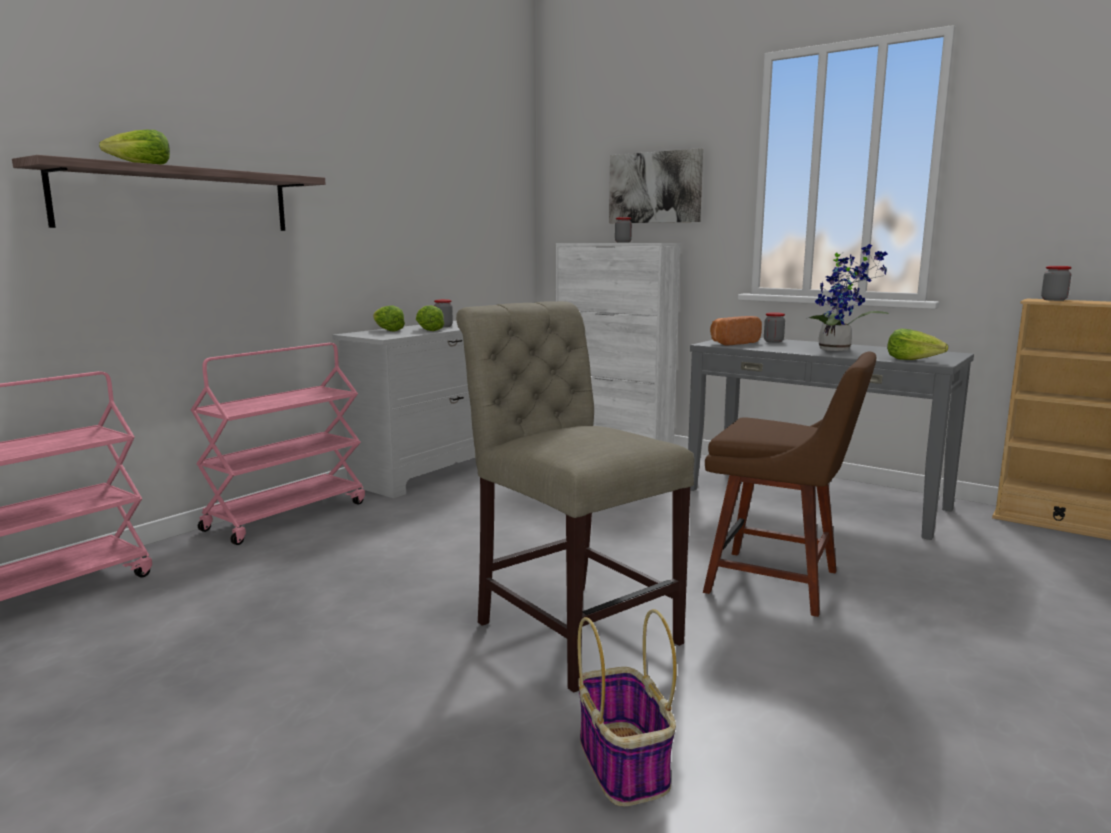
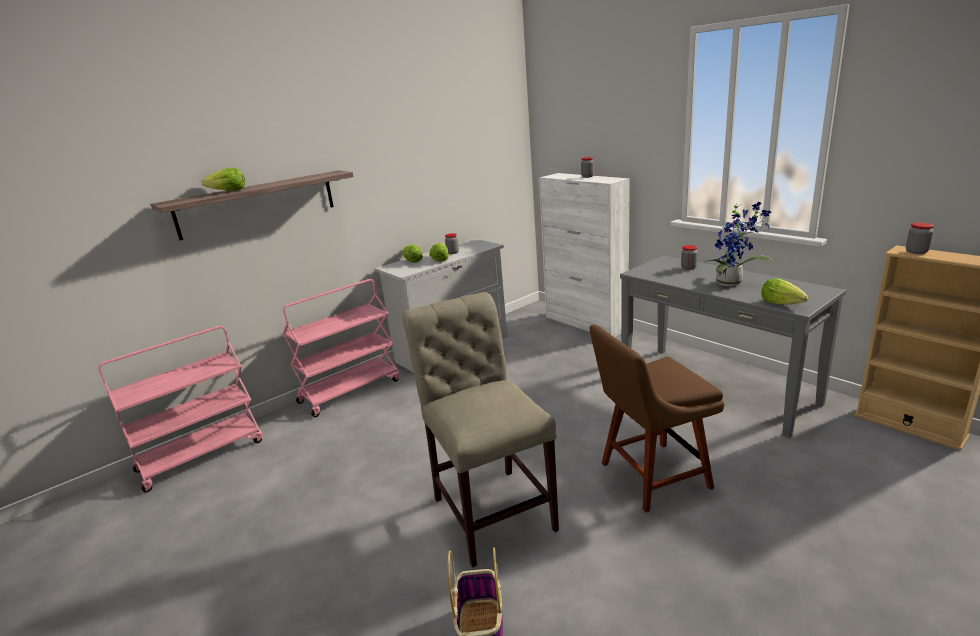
camera: 15 degrees right, 10 degrees up
picture [609,148,703,223] -> none
brown chair [703,352,876,617] -> brown chair turned 120 degrees clockwise [589,324,725,512]
bread [710,316,762,345] -> none

